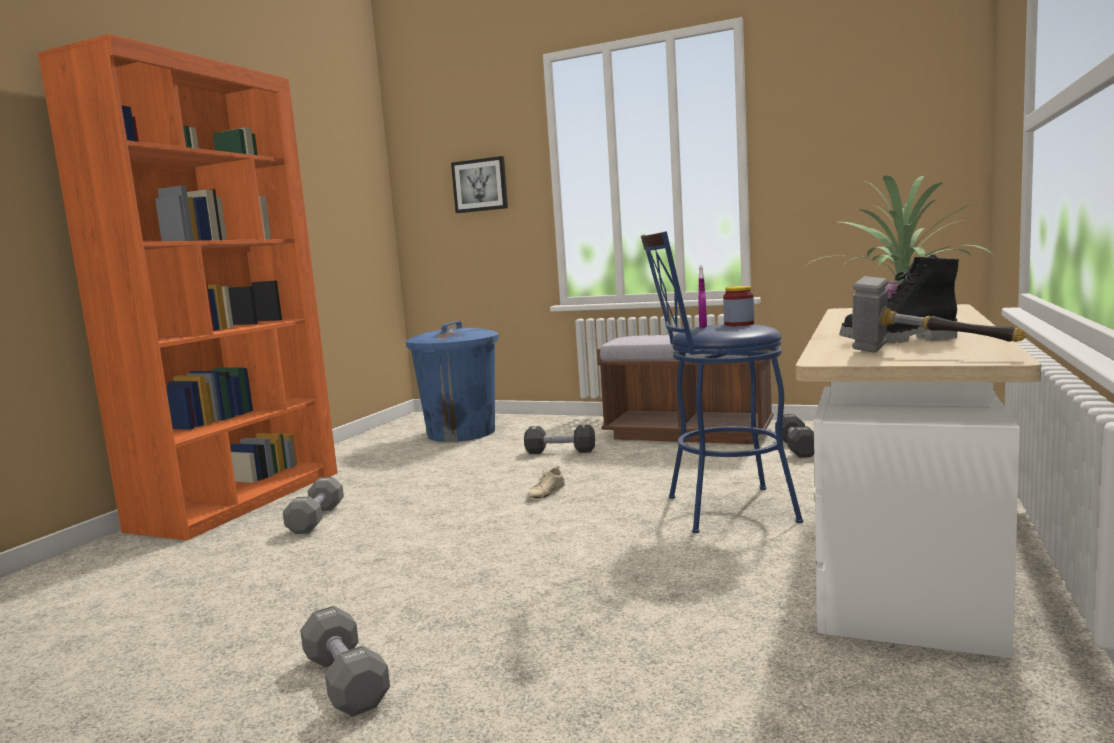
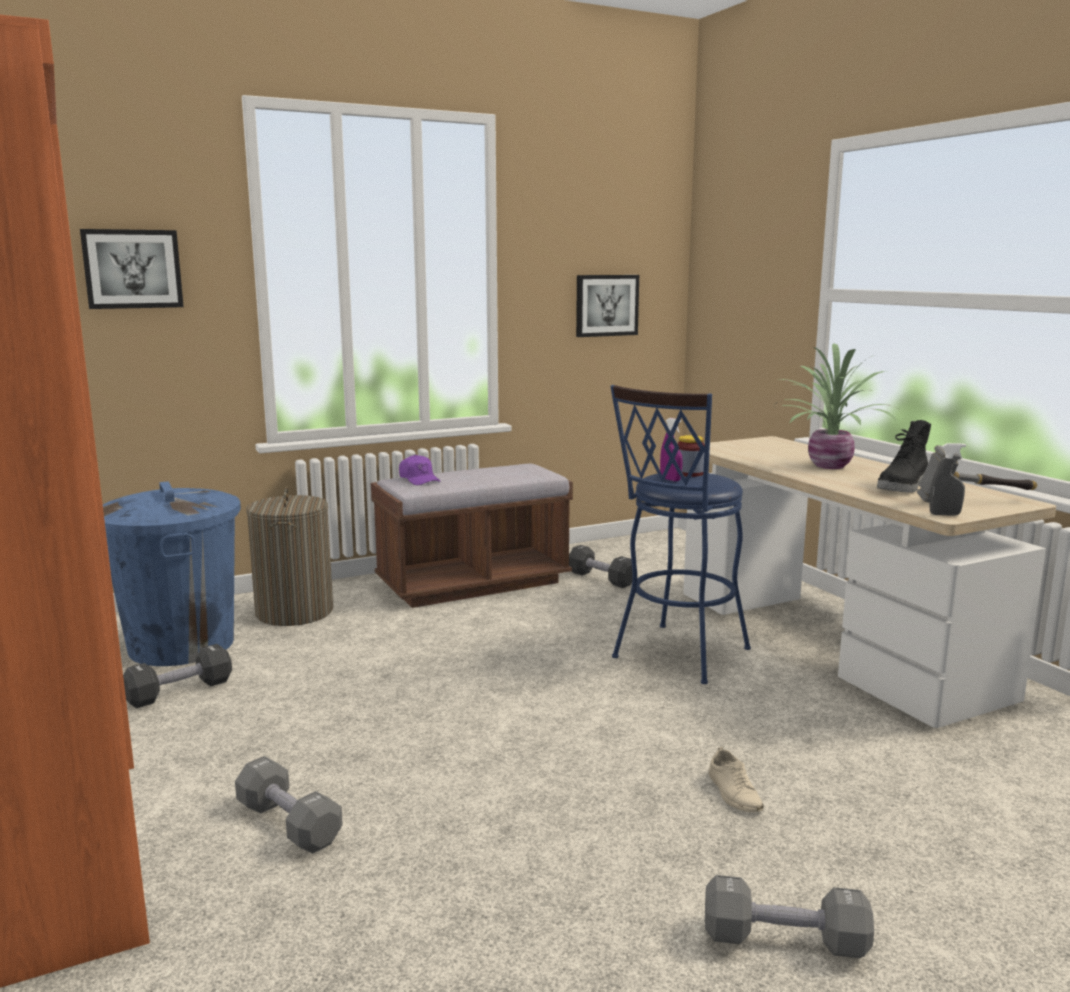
camera: 50 degrees left, 5 degrees up
black dumbbell [524,425,595,454] -> black dumbbell moved to [123,644,232,708]
beige shoe [527,466,565,499] -> beige shoe moved to [709,747,763,812]
none -> laundry basket [246,487,333,626]
none -> purple cap [399,455,441,485]
none -> picture [576,275,639,337]
none -> grey spray bottle [929,443,966,516]

